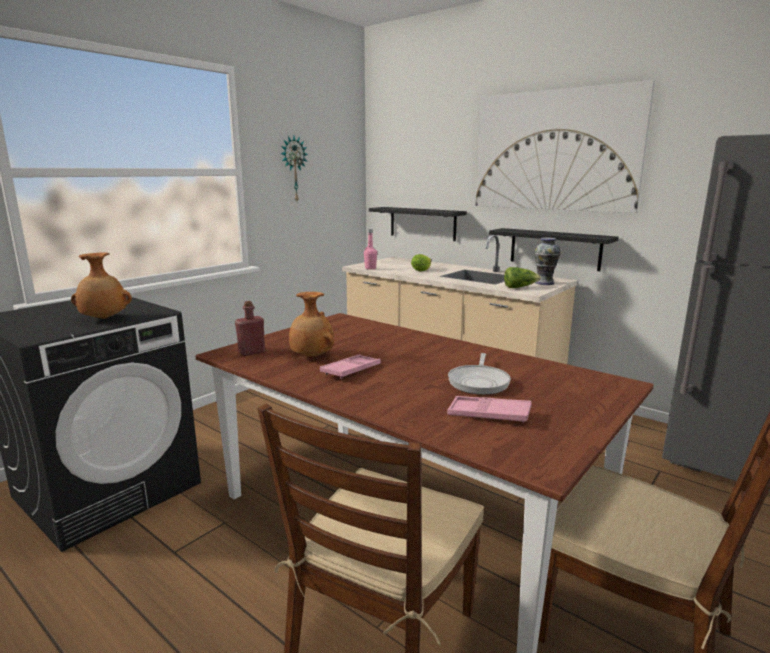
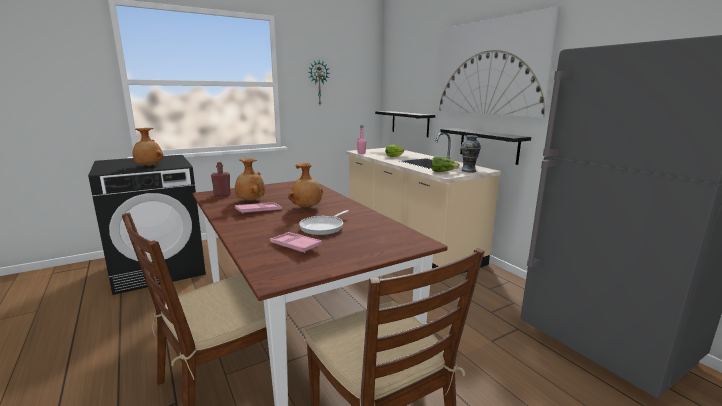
camera: 20 degrees right, 0 degrees up
none -> brown vase [288,163,323,208]

